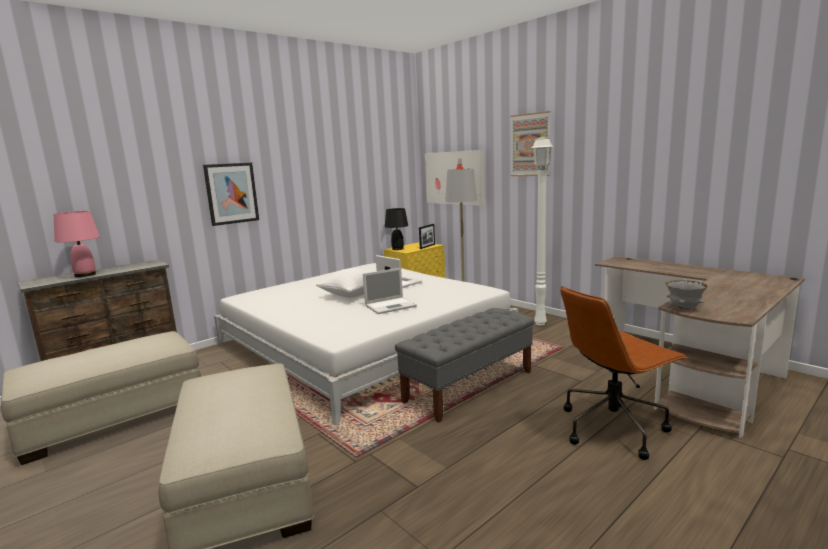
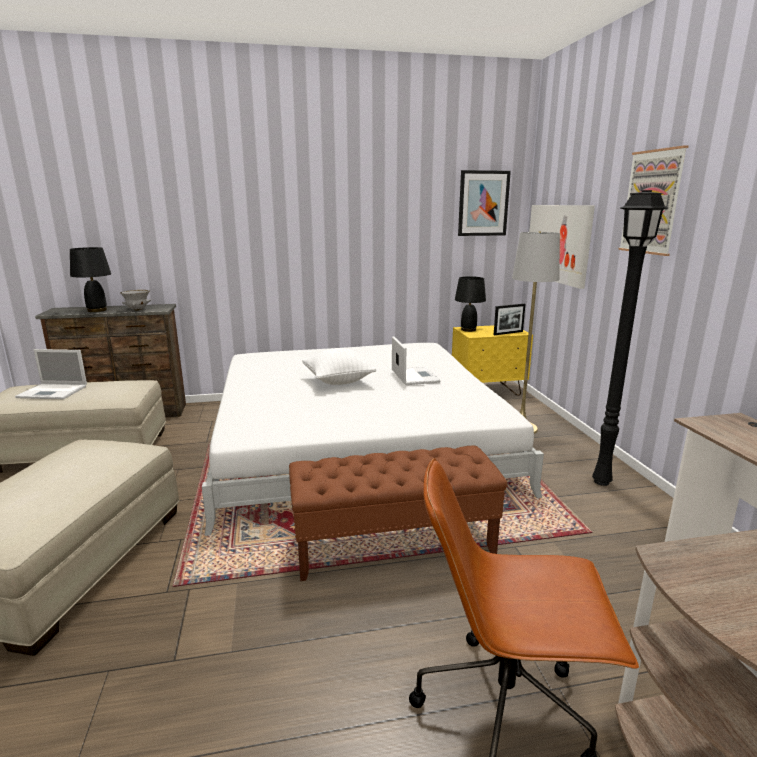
camera: 30 degrees right, 5 degrees up
pink table lamp [54,211,100,277] -> black table lamp [70,247,111,312]
picture [203,163,259,226] -> picture moved to [458,170,511,236]
laptop [363,268,417,314] -> laptop moved to [15,349,87,399]
grey bench [395,308,534,422] -> brown bench [289,446,508,581]
white floor lamp [531,137,554,326] -> black floor lamp [592,190,668,486]
grey bowl [665,280,708,309] -> grey bowl moved to [120,290,151,310]

